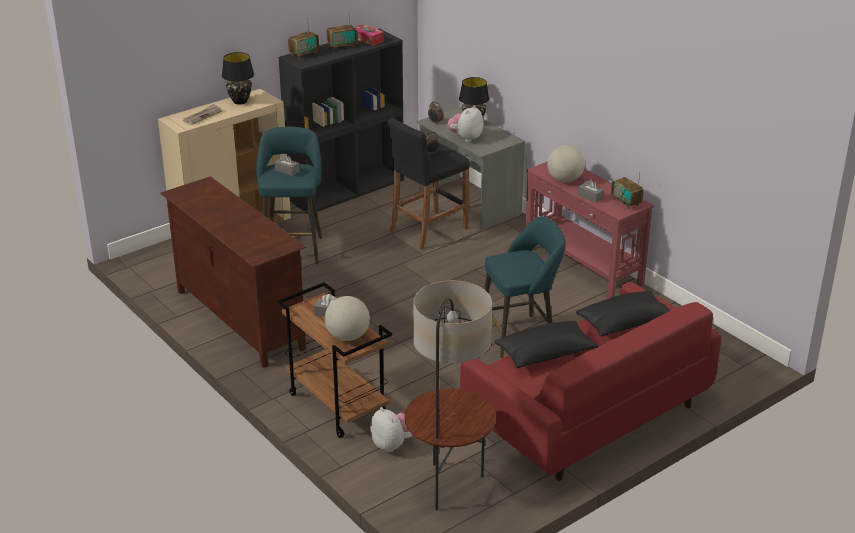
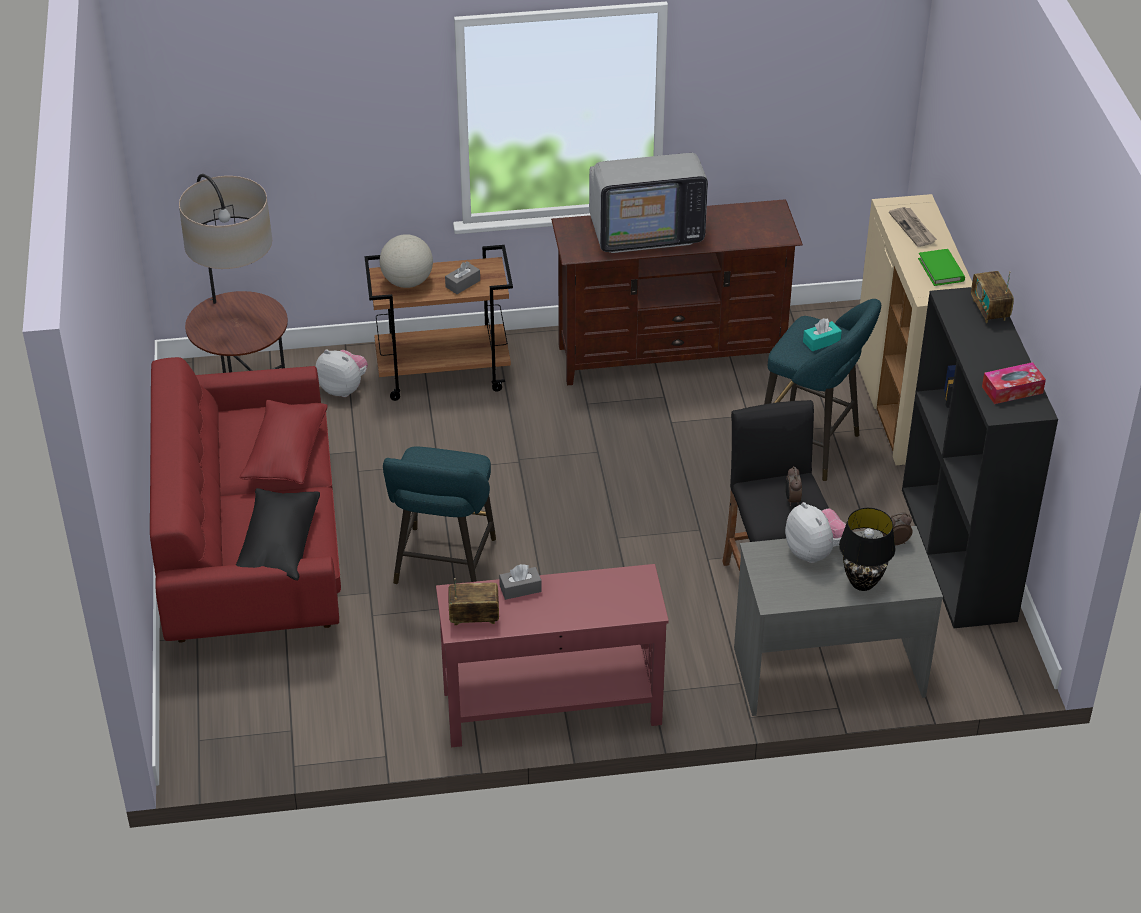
camera: 120 degrees right, 10 degrees up
black table lamp [222,52,254,105] -> green book [918,249,965,286]
grey tissue box [275,154,300,176] -> turquoise tissue box [803,318,842,351]
radio [327,20,357,50] -> none
plush toy [370,407,414,452] -> plush toy turned 150 degrees counterclockwise [316,349,368,397]
black pillow [495,321,599,368] -> red pillow [240,400,328,485]
globe [547,145,585,182] -> none
none -> television [589,153,708,253]

